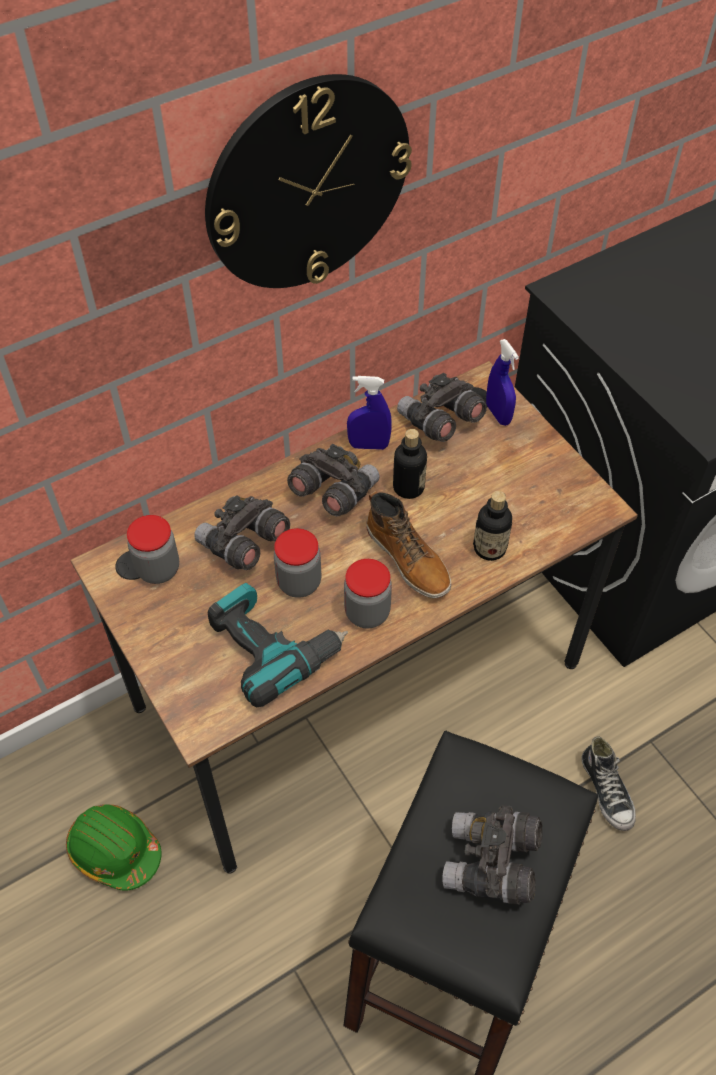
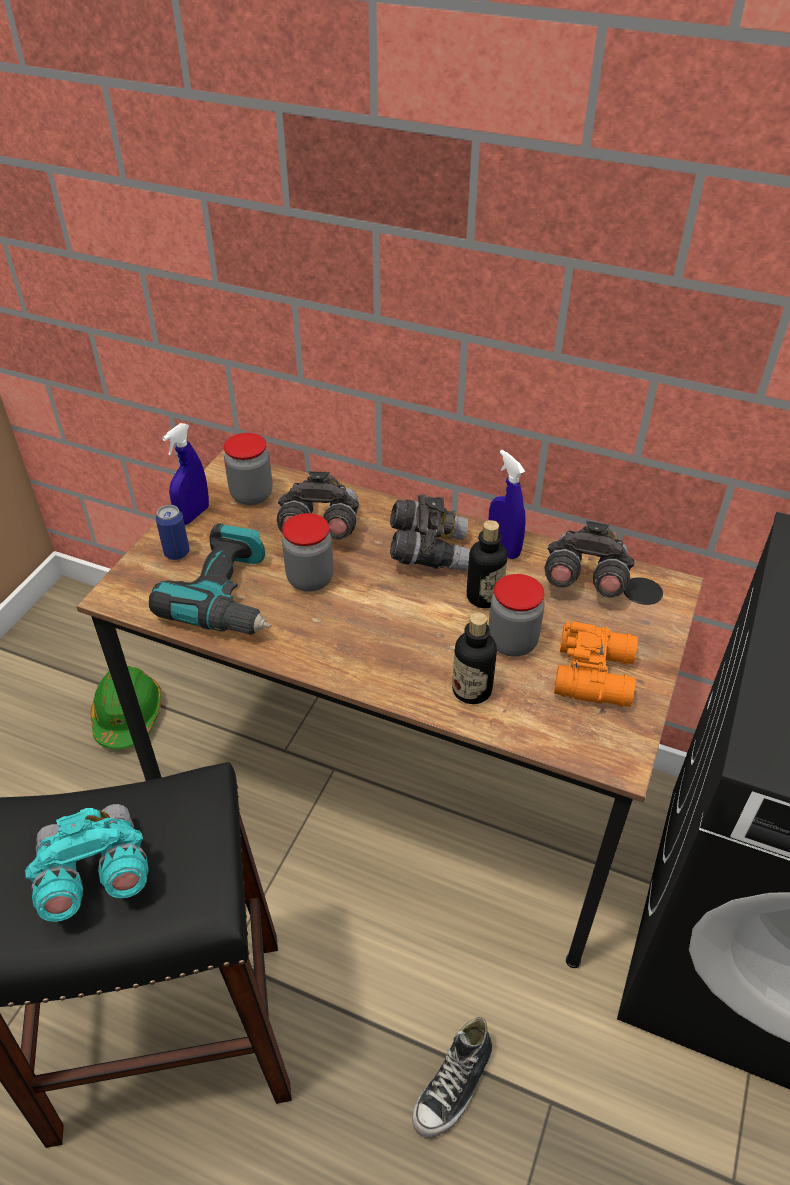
camera: 55 degrees right, 10 degrees down
wall clock [205,74,412,288] -> none
jar [344,559,392,629] -> jar moved to [489,574,545,657]
boot [367,491,451,598] -> none
grey binoculars [443,805,543,905] -> turquoise binoculars [25,804,149,922]
blue spray bottle [486,339,519,426] -> blue spray bottle moved to [162,423,209,525]
none -> can [155,505,190,560]
none -> orange binoculars [554,621,638,707]

